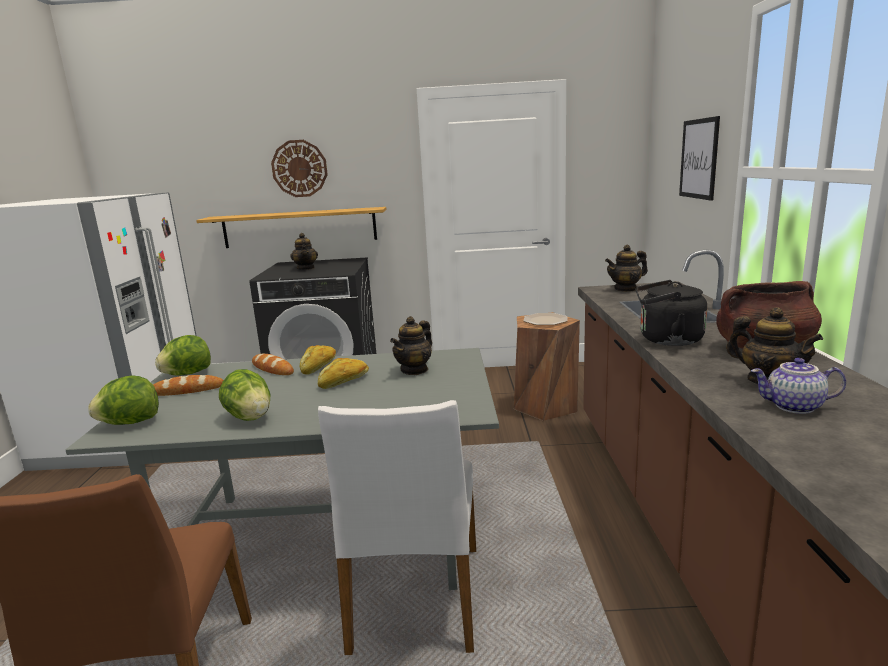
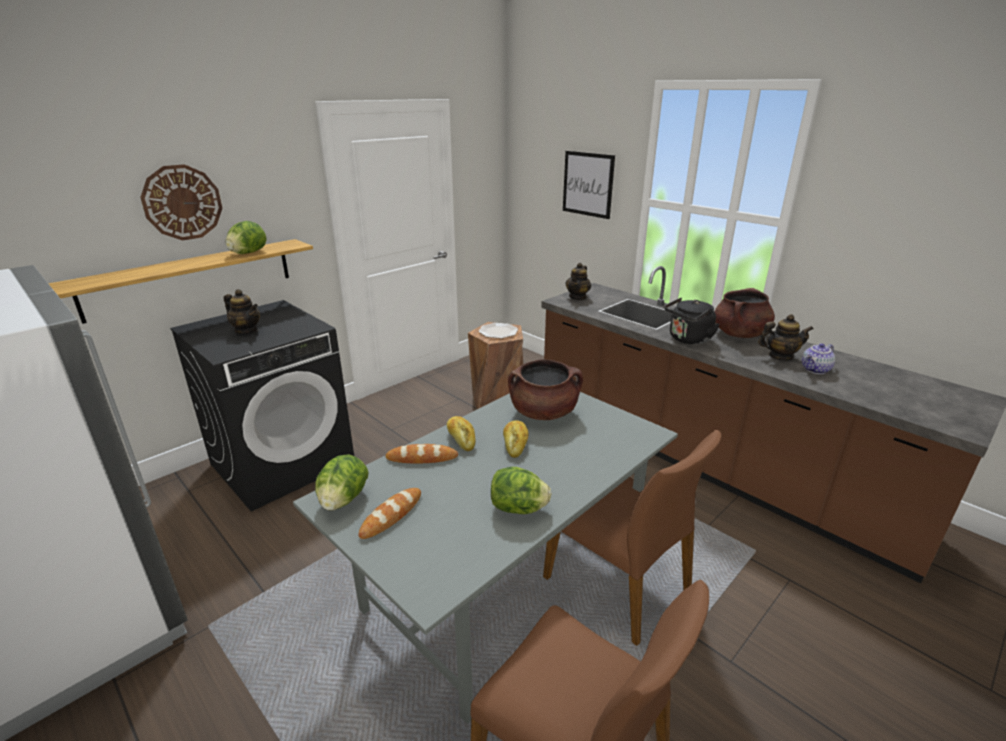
camera: 45 degrees left, 10 degrees up
lettuce [88,375,159,425] -> lettuce moved to [226,221,266,254]
white chair [318,400,476,655] -> brown chair [543,430,722,646]
teapot [390,316,432,375] -> brown cooking pot [508,359,583,420]

